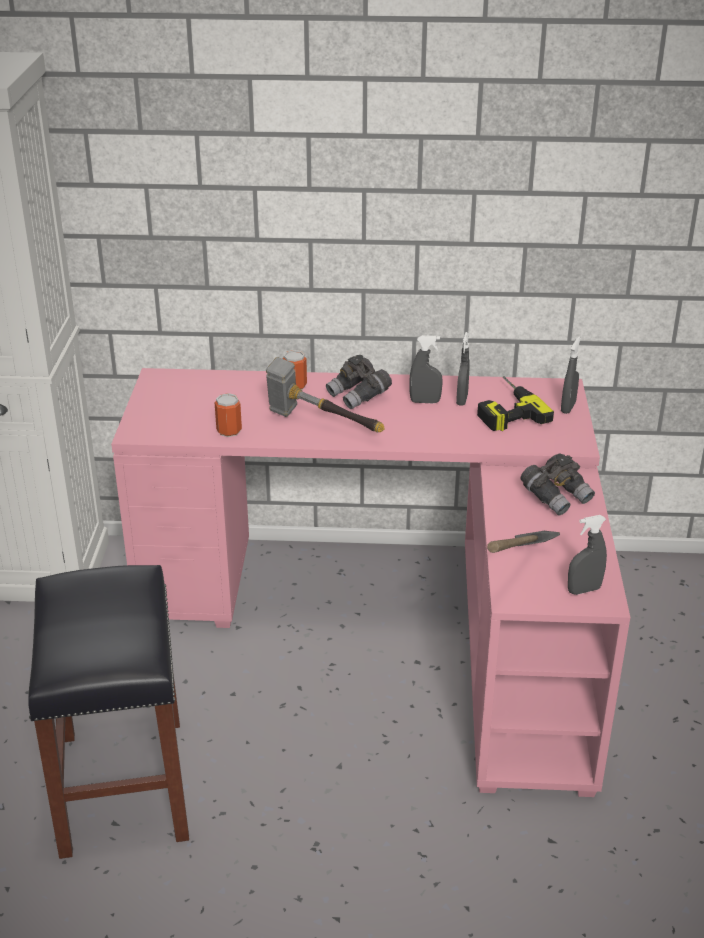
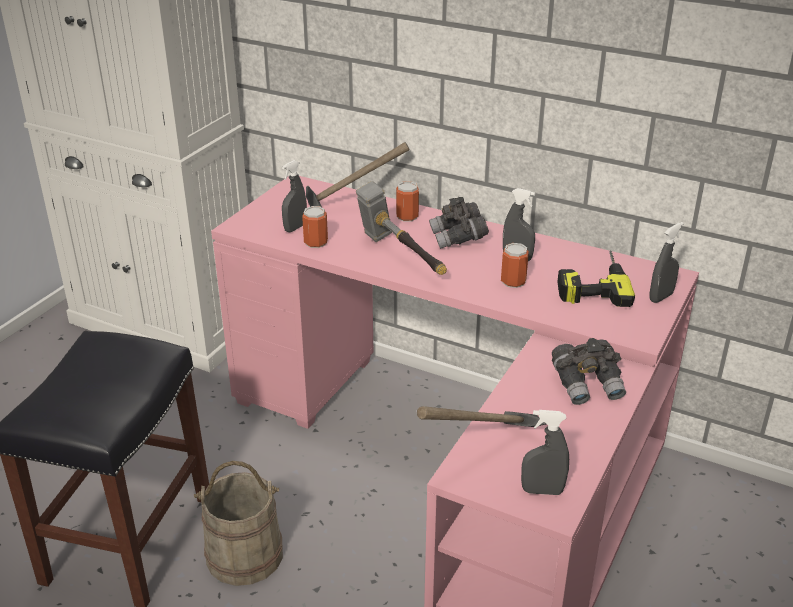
camera: 25 degrees right, 0 degrees up
grey spray bottle [456,332,470,406] -> grey spray bottle moved to [282,160,307,232]
none -> beige bucket [194,461,283,586]
none -> hammer [306,142,410,207]
none -> can [501,243,529,288]

